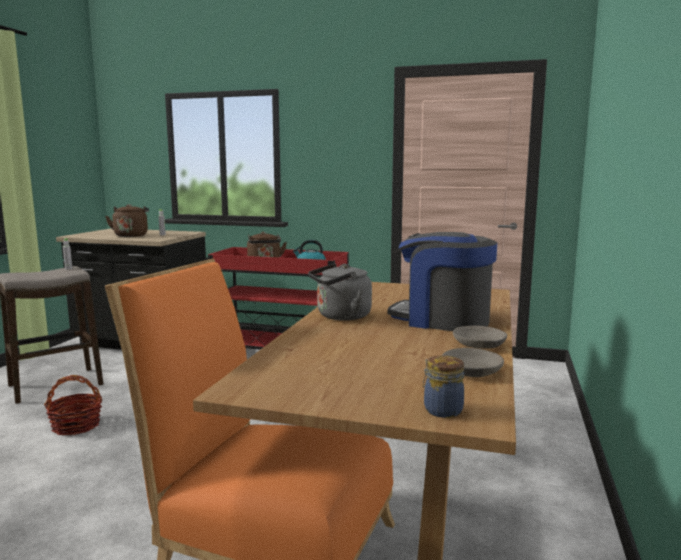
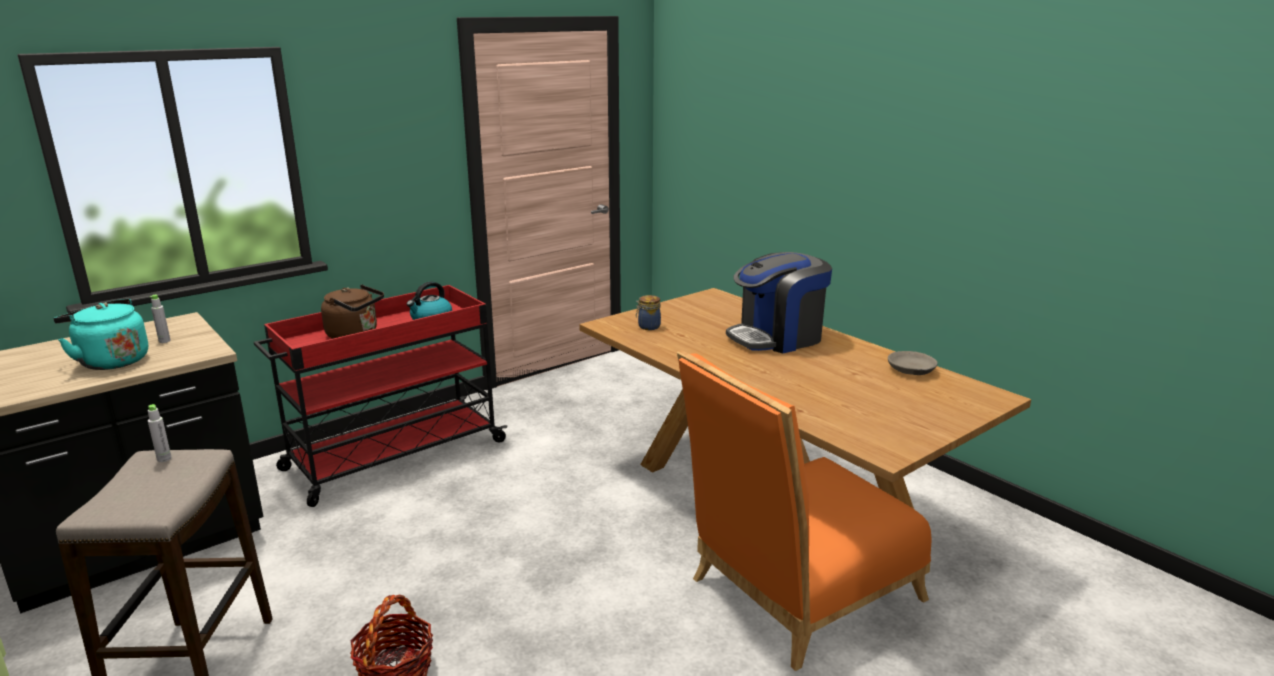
camera: 55 degrees left, 10 degrees up
brown kettle [105,204,149,237] -> turquoise kettle [53,299,148,370]
grey kettle [308,263,372,321] -> none
jar [423,356,464,418] -> jar moved to [636,295,661,330]
grey bowl [453,326,507,349] -> none

